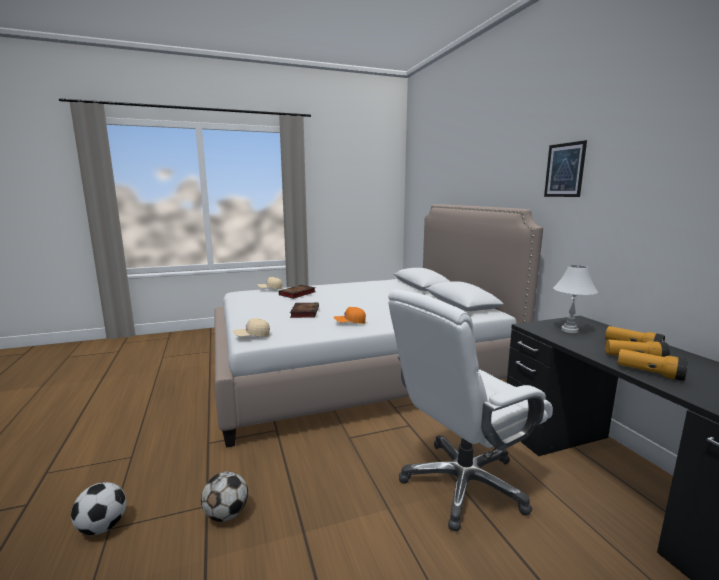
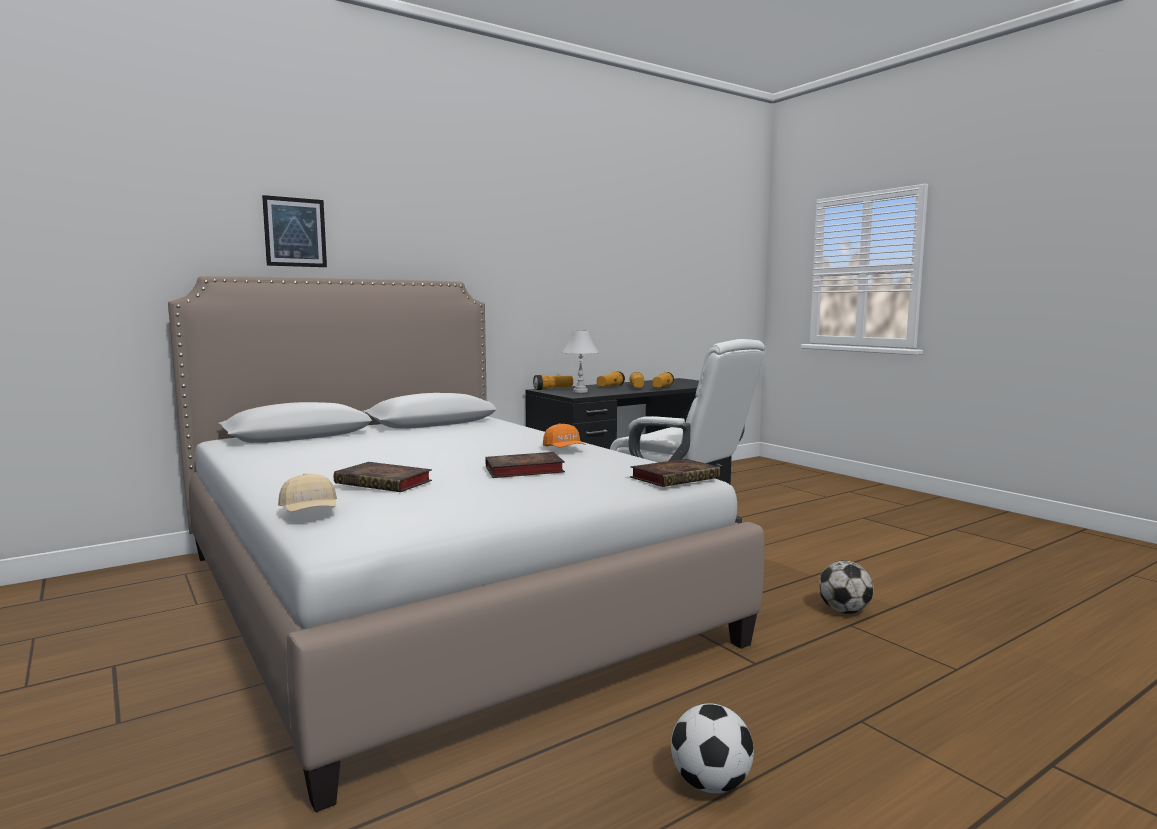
camera: 105 degrees left, 5 degrees down
football [71,482,126,535] -> football moved to [671,703,754,793]
beige cap [233,318,270,337] -> book [630,459,720,487]
picture [544,140,587,197] -> picture moved to [262,195,327,267]
none -> flashlight [533,375,573,390]

